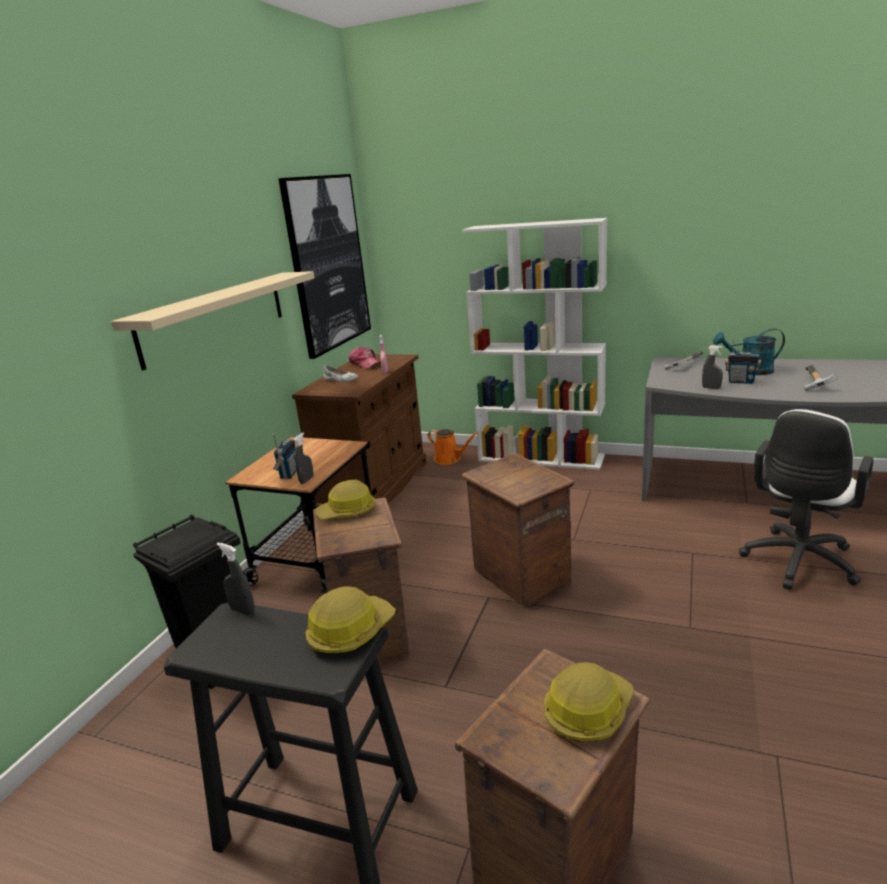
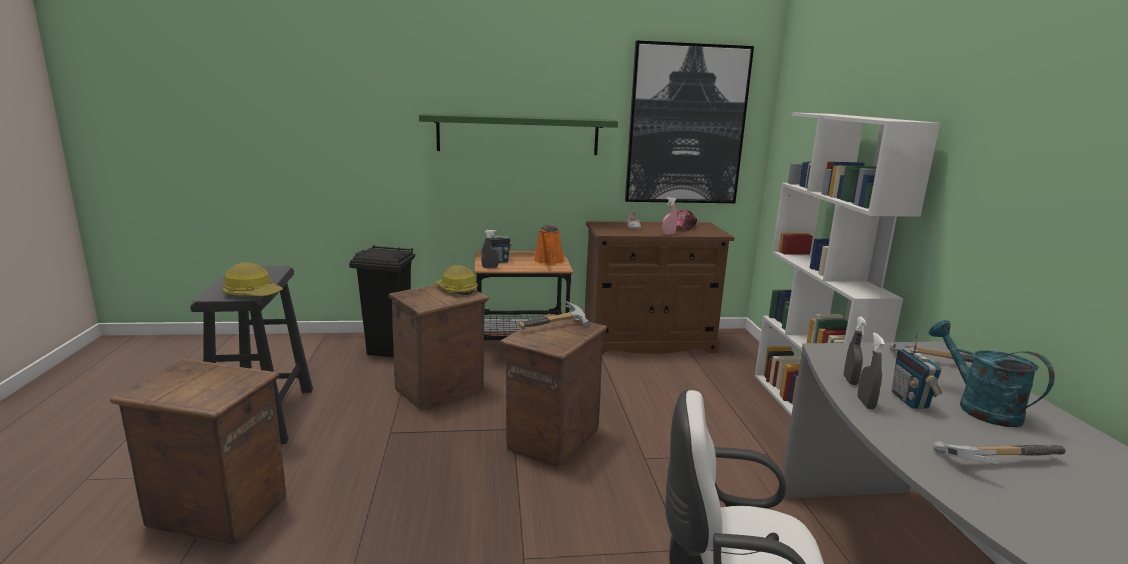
camera: 60 degrees right, 5 degrees down
beige shelf [111,271,315,370] -> green shelf [419,113,618,155]
grey spray bottle [217,543,255,616] -> grey spray bottle moved to [858,332,885,409]
orange watering can [427,429,478,465] -> orange watering can moved to [533,225,564,265]
hard hat [544,662,634,741] -> none
none -> hammer [519,301,590,329]

